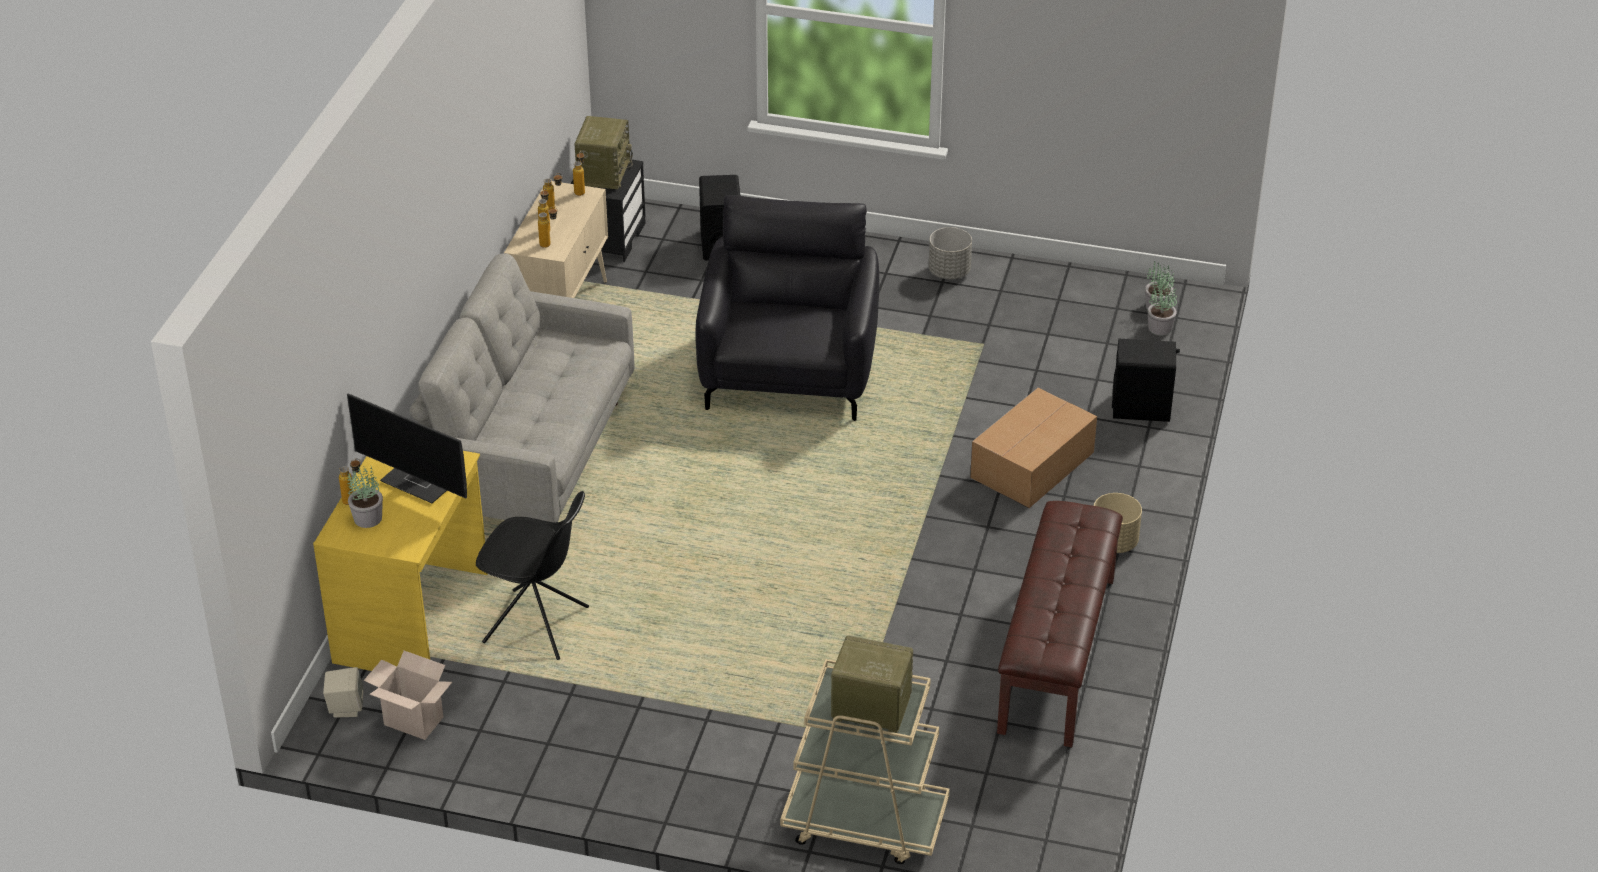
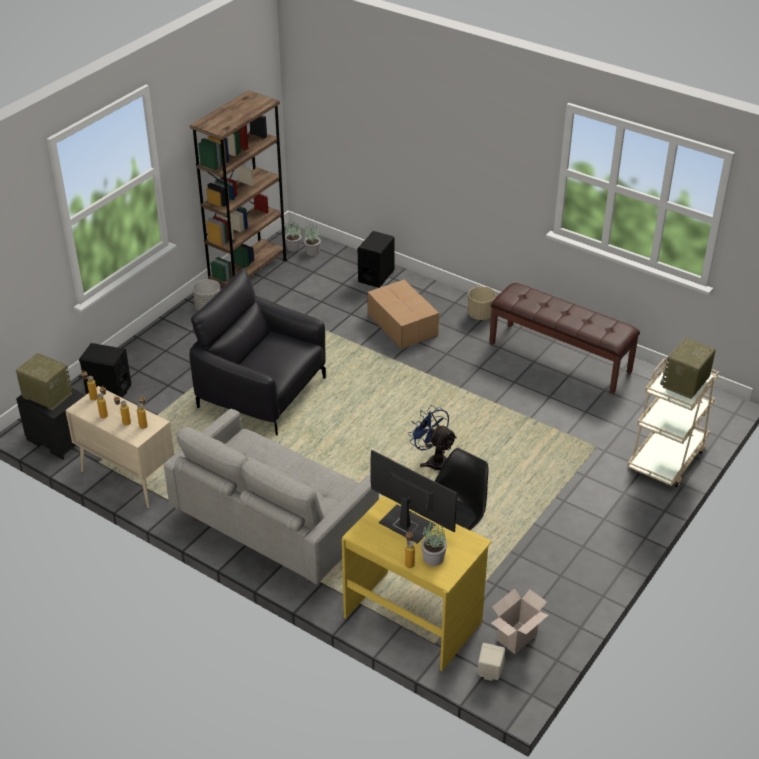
camera: 70 degrees left, 0 degrees up
monitor [347,393,467,503] -> monitor turned 105 degrees counterclockwise [370,450,457,544]
none -> brown bookcase [190,90,287,286]
none -> blue fan [408,405,457,470]

